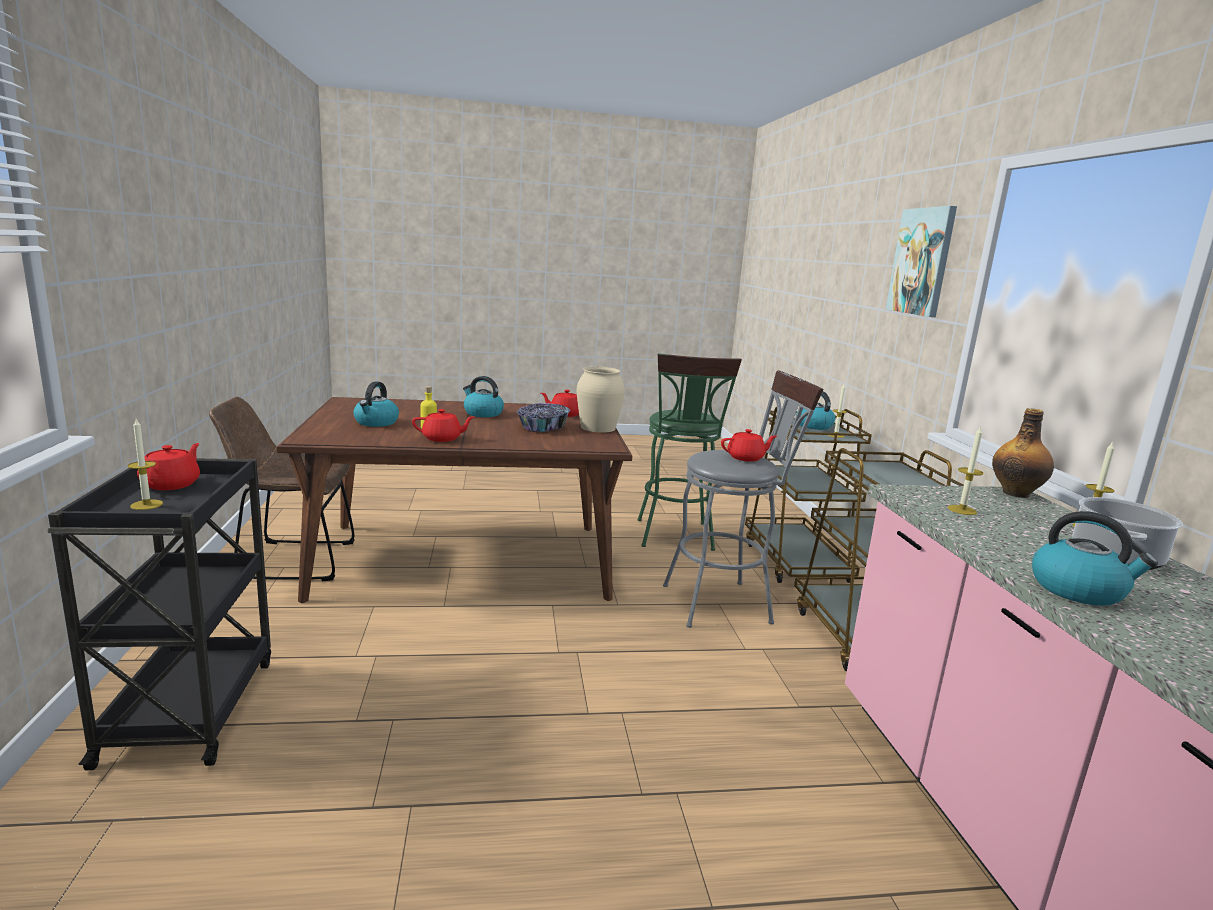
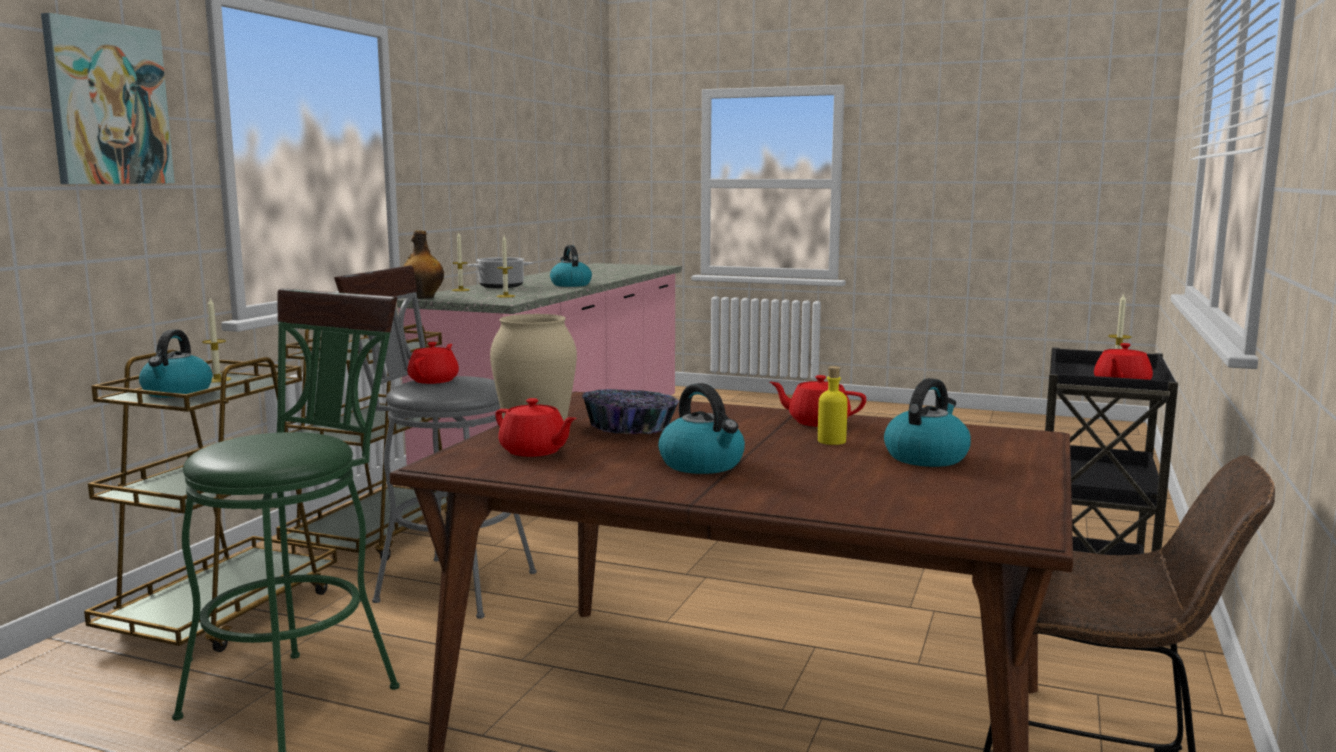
camera: 150 degrees left, 5 degrees down
red teapot [721,429,777,462] -> red teapot turned 90 degrees clockwise [407,342,459,384]

